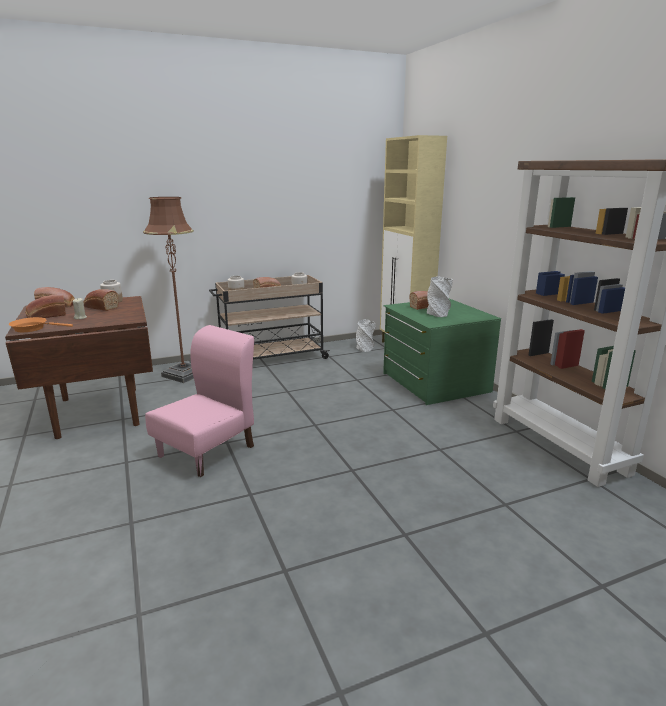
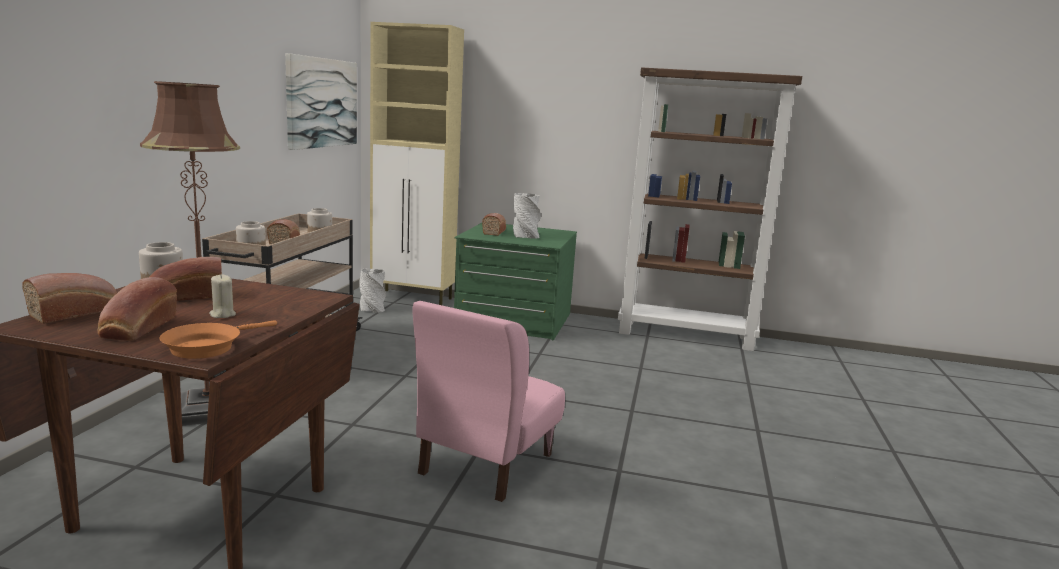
camera: 55 degrees left, 5 degrees down
pink chair [145,325,254,477] -> pink chair turned 135 degrees counterclockwise [413,301,565,502]
none -> picture [285,53,357,150]

